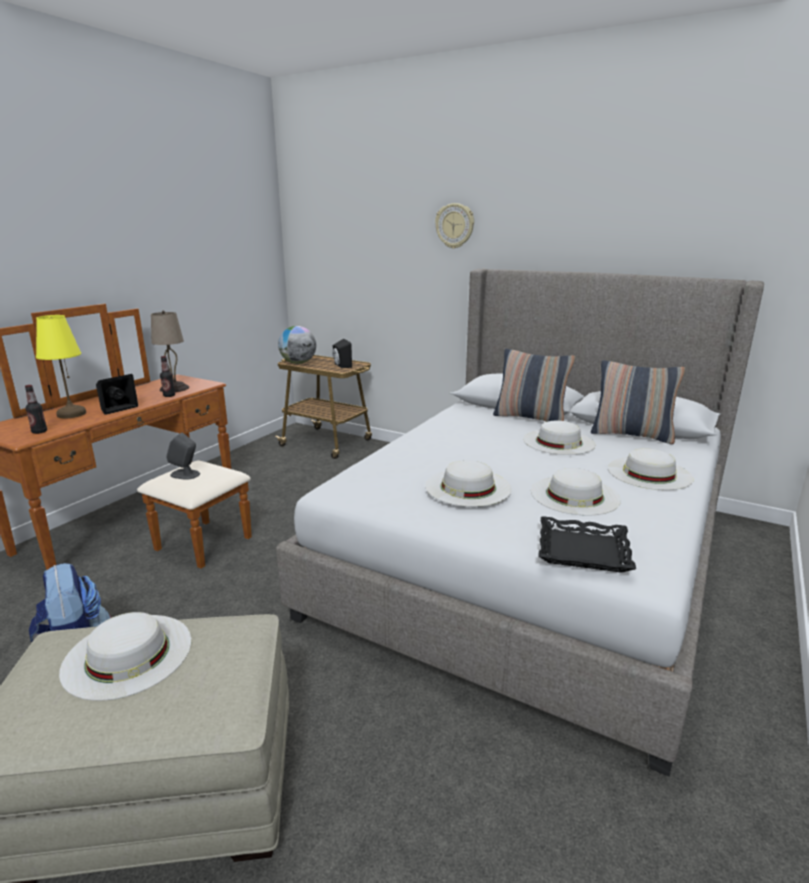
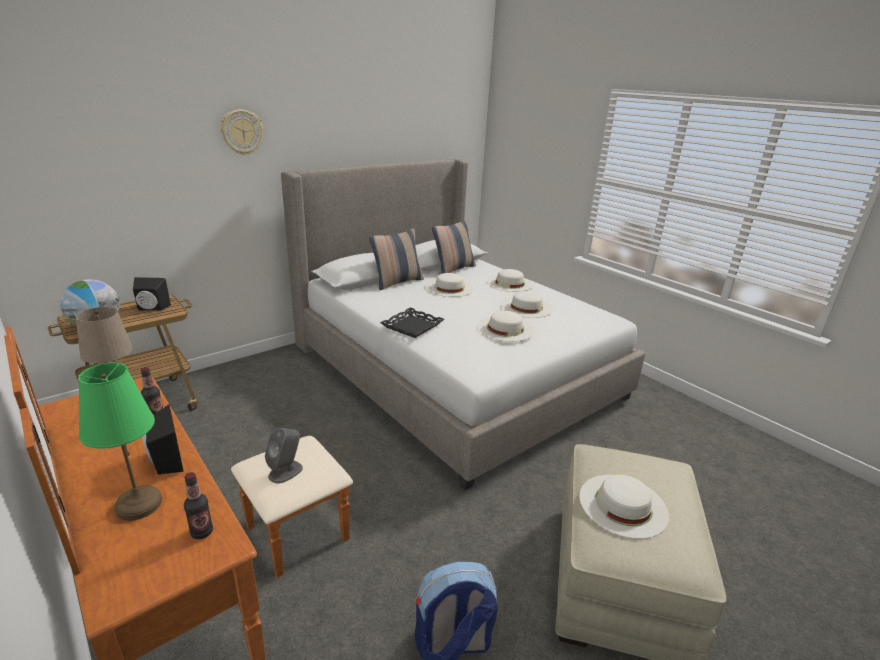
camera: 70 degrees left, 5 degrees up
yellow table lamp [36,315,86,418] -> green table lamp [78,362,162,521]
black tray [538,516,636,573] -> black tray moved to [380,307,444,338]

